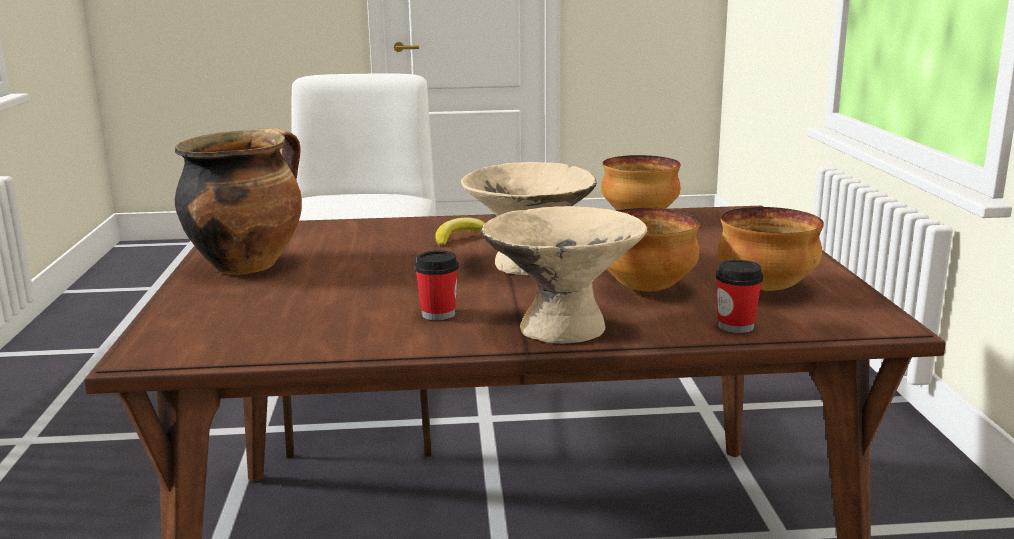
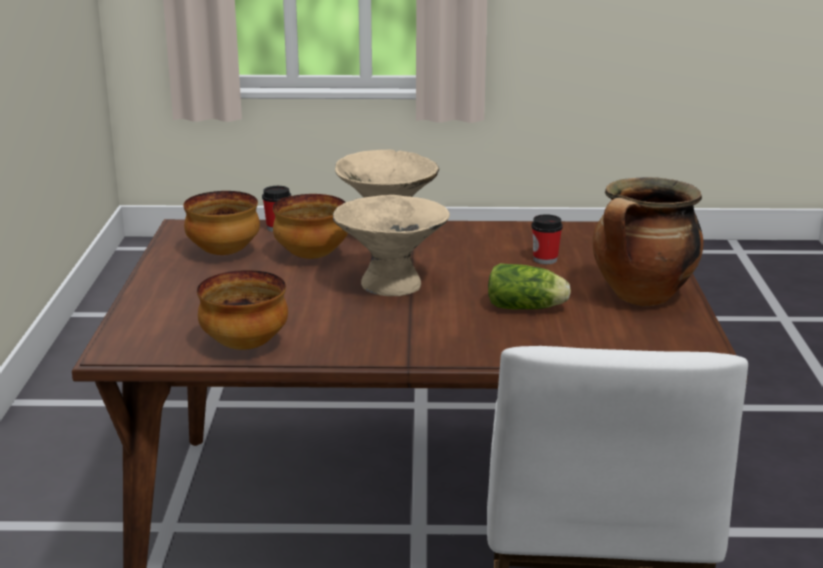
camera: 175 degrees left, 5 degrees up
cup [415,250,459,320] -> cup moved to [531,214,563,264]
banana [435,218,485,247] -> none
none -> lettuce [488,263,571,309]

